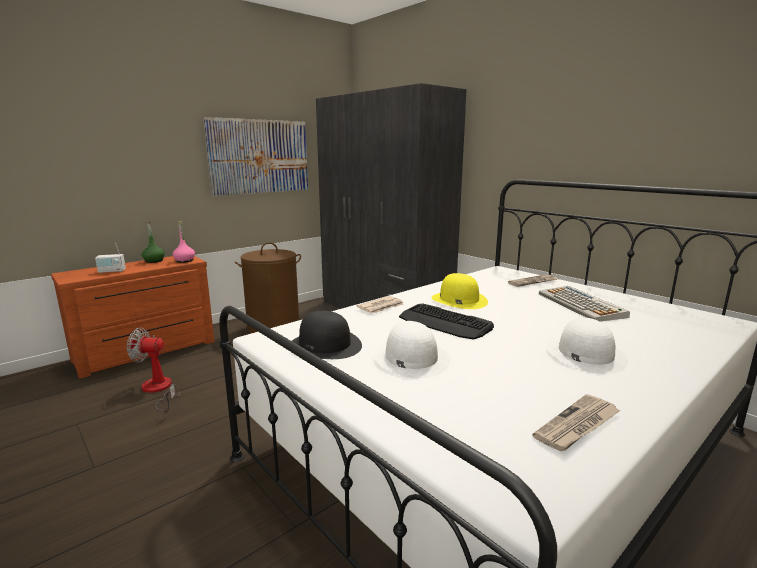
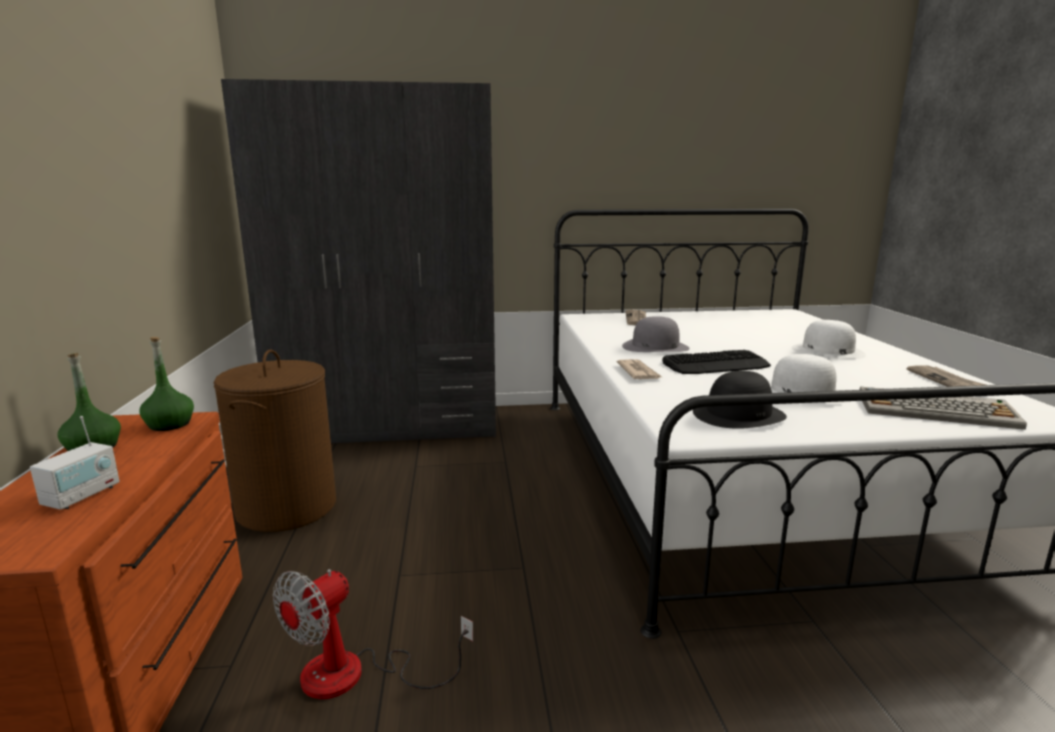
camera: 55 degrees left, 0 degrees up
pink bottle [173,221,195,263] -> green bottle [140,337,194,431]
picture [204,117,308,196] -> none
yellow hat [431,273,488,309] -> grey hat [622,316,689,352]
keyboard [539,286,630,321] -> keyboard moved to [860,387,1027,430]

